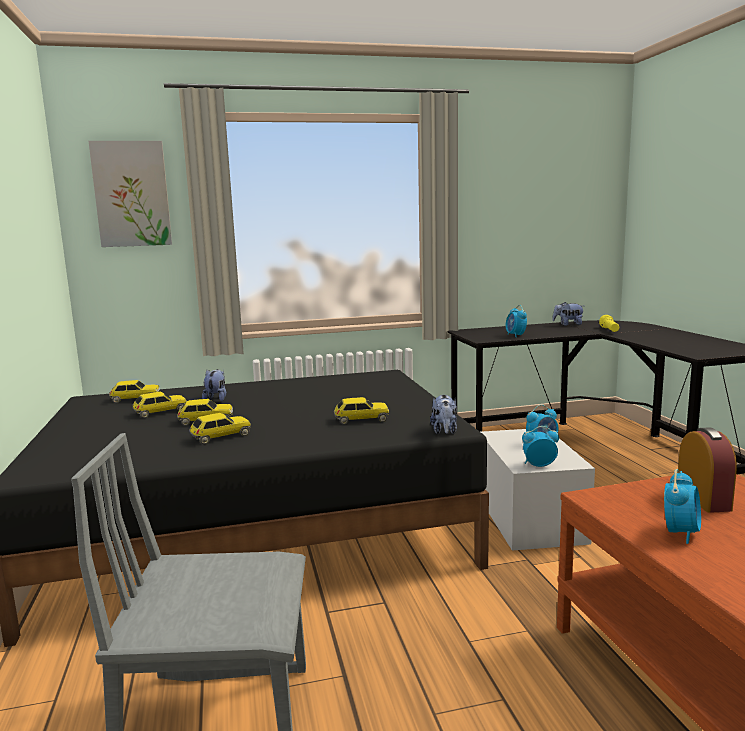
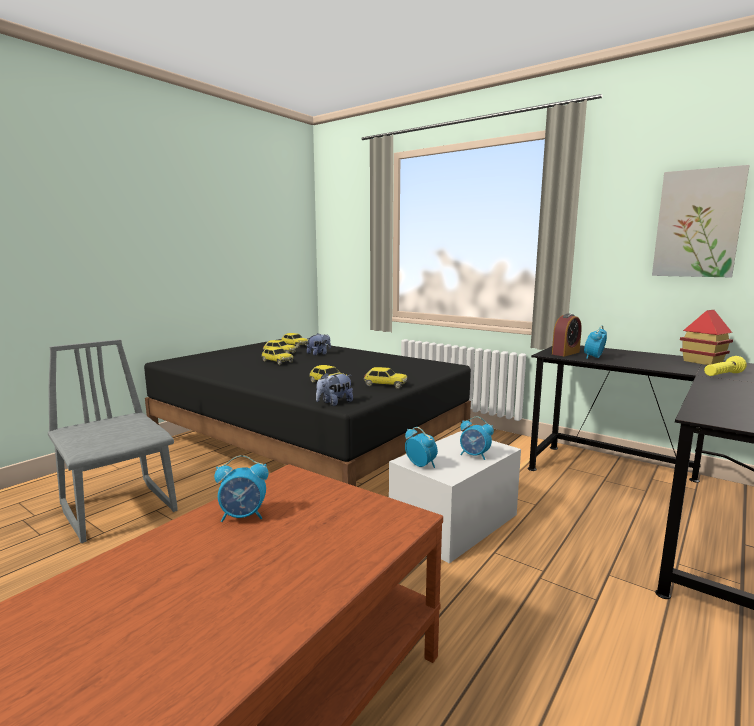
camera: 50 degrees right, 0 degrees up
picture [88,141,172,247] -> picture moved to [652,165,749,278]
toy car [189,413,251,445] -> toy car moved to [363,367,407,389]
plush toy [552,302,584,326] -> toy house [680,310,733,365]
alarm clock [678,428,737,513] -> alarm clock moved to [552,313,582,356]

